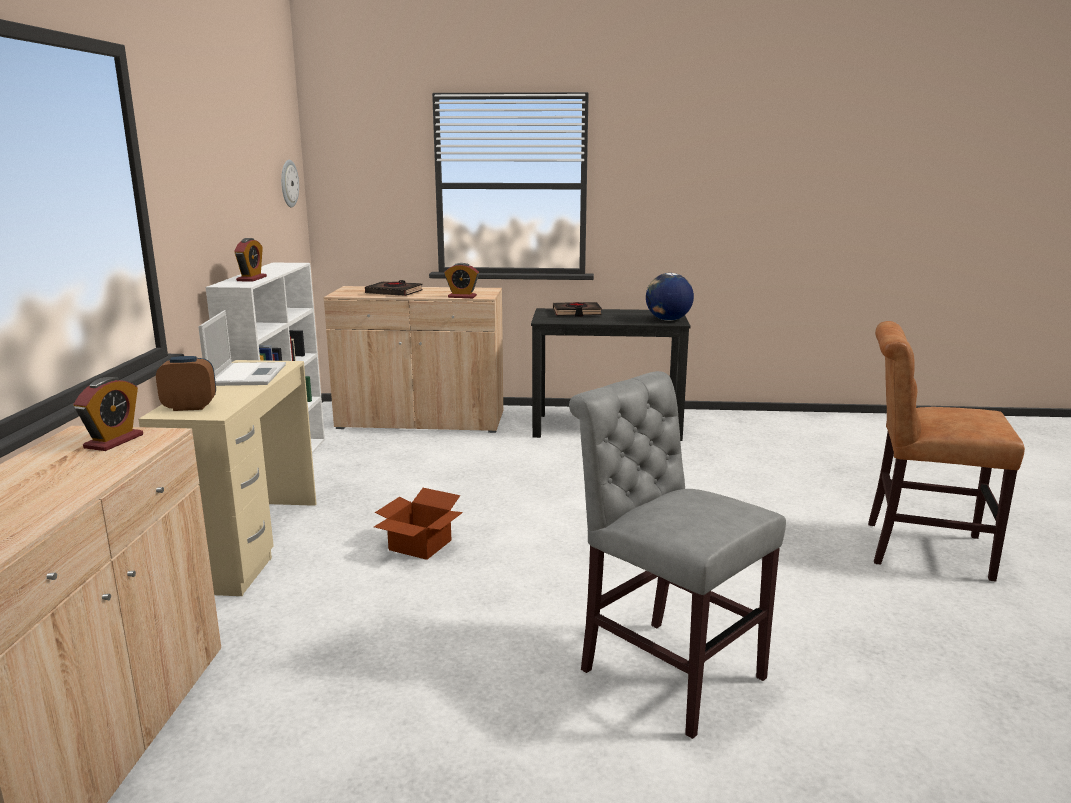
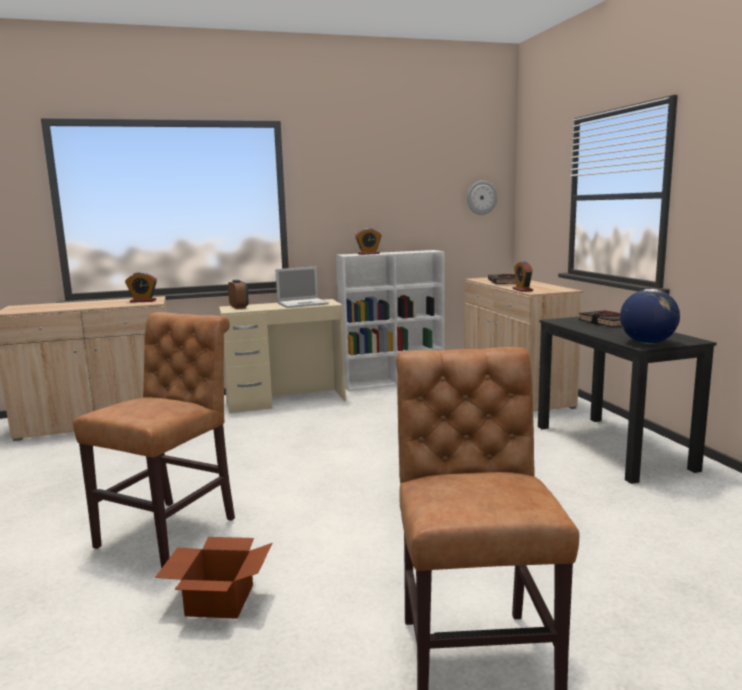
camera: 70 degrees right, 5 degrees down
cardboard box [374,488,463,560] -> cardboard box moved to [155,537,272,619]
grey chair [569,371,786,739] -> brown chair [73,312,235,568]

